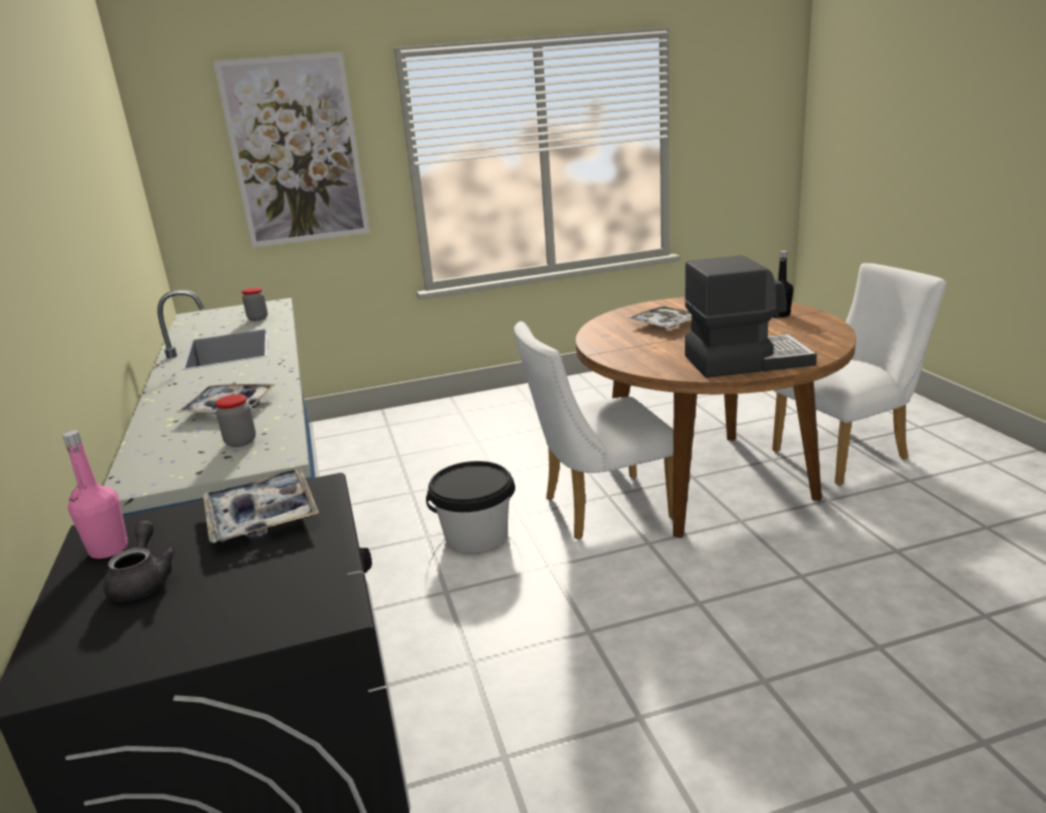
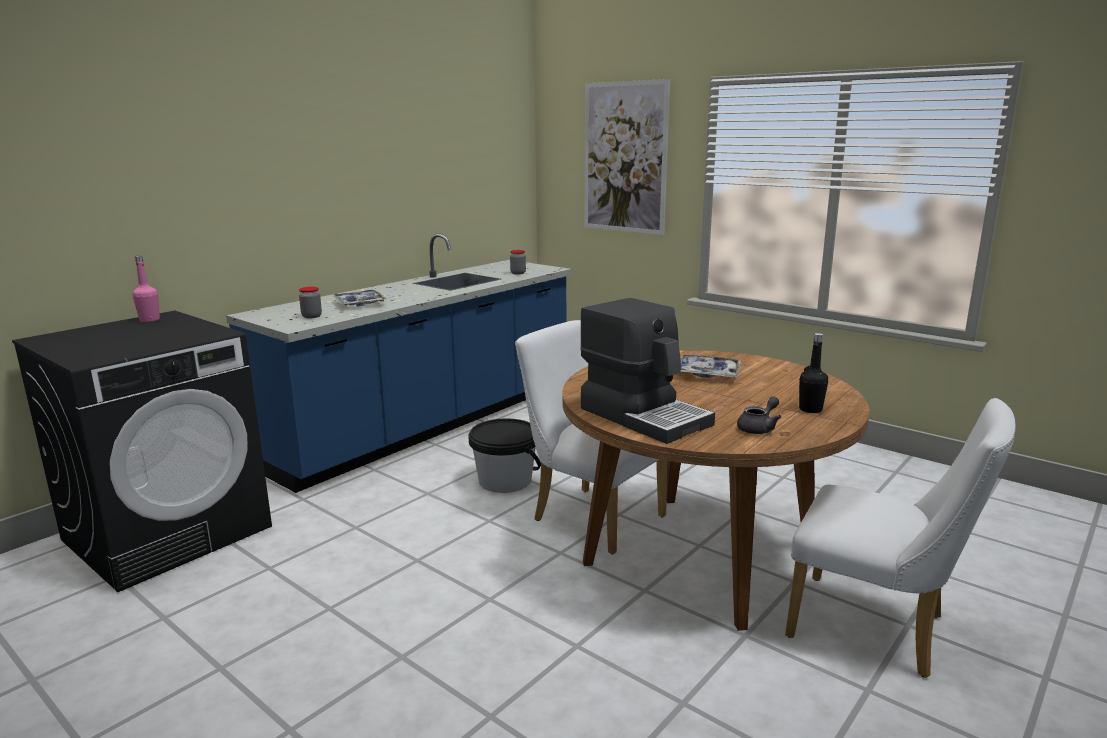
camera: 55 degrees right, 5 degrees down
grey teapot [104,521,176,602] -> grey teapot moved to [737,396,781,434]
tray [203,469,319,543] -> none

